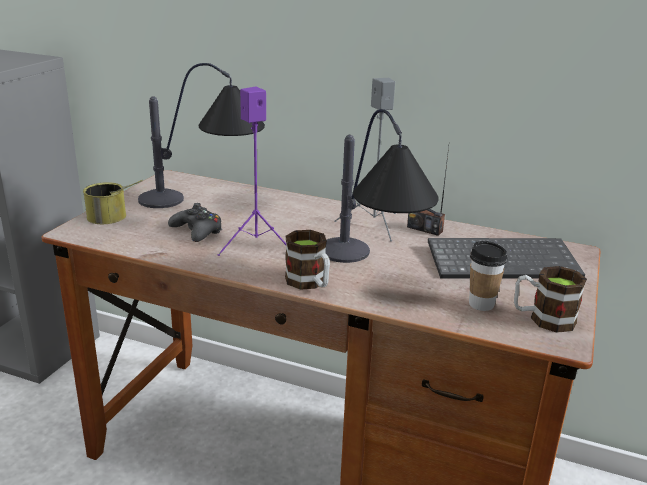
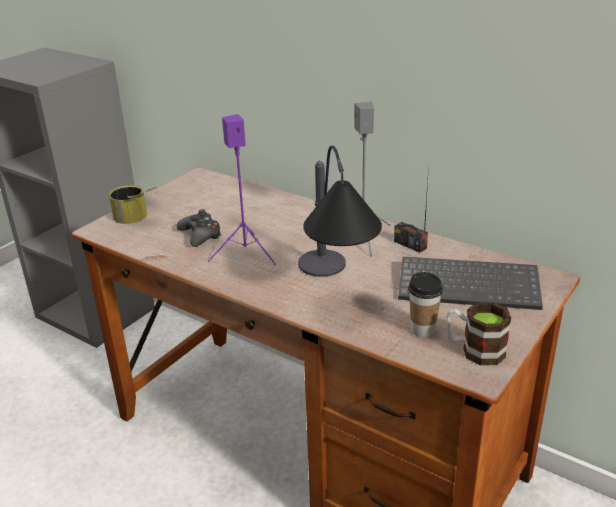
camera: 15 degrees right, 5 degrees up
table lamp [138,63,265,208] -> none
mug [285,230,330,290] -> none

